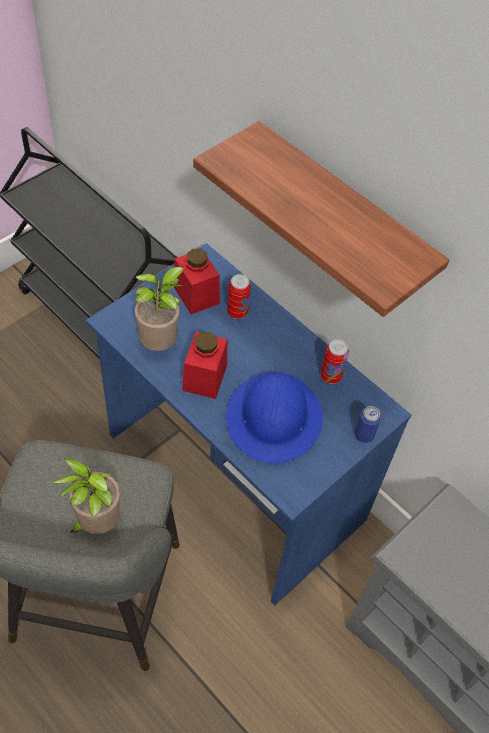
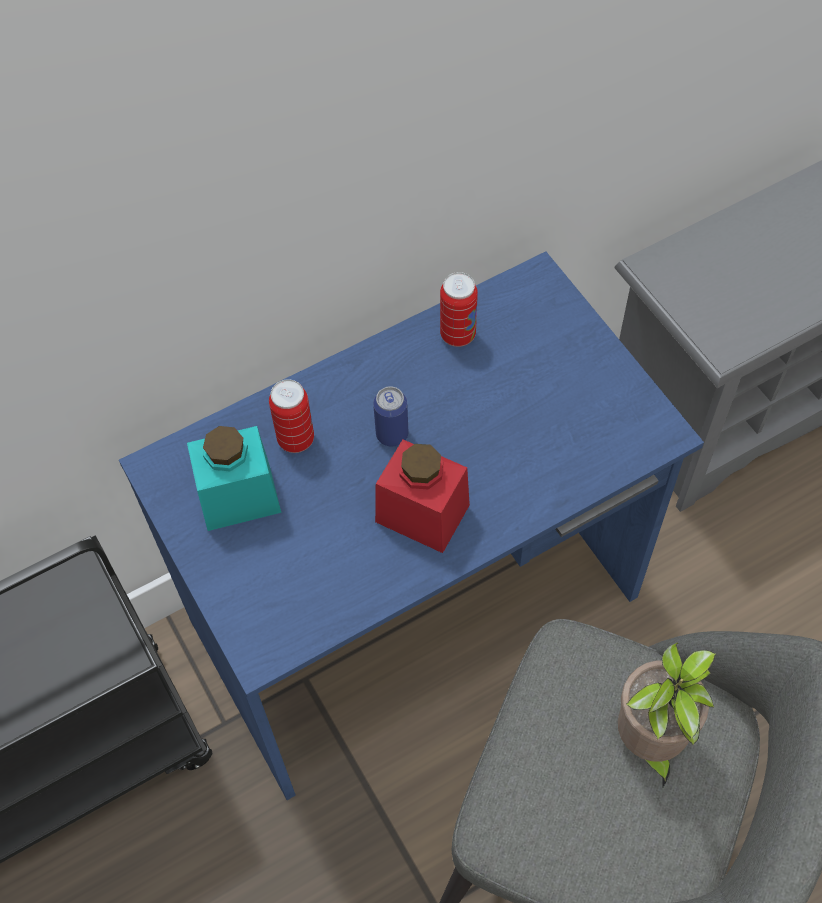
camera: 70 degrees left, 5 degrees up
potted plant [134,266,184,351] -> none
red jar [174,248,220,314] -> turquoise jar [187,426,281,531]
shelf [193,121,449,317] -> none
blue hard hat [226,372,323,463] -> none
can [355,406,381,443] -> can moved to [373,386,408,446]

